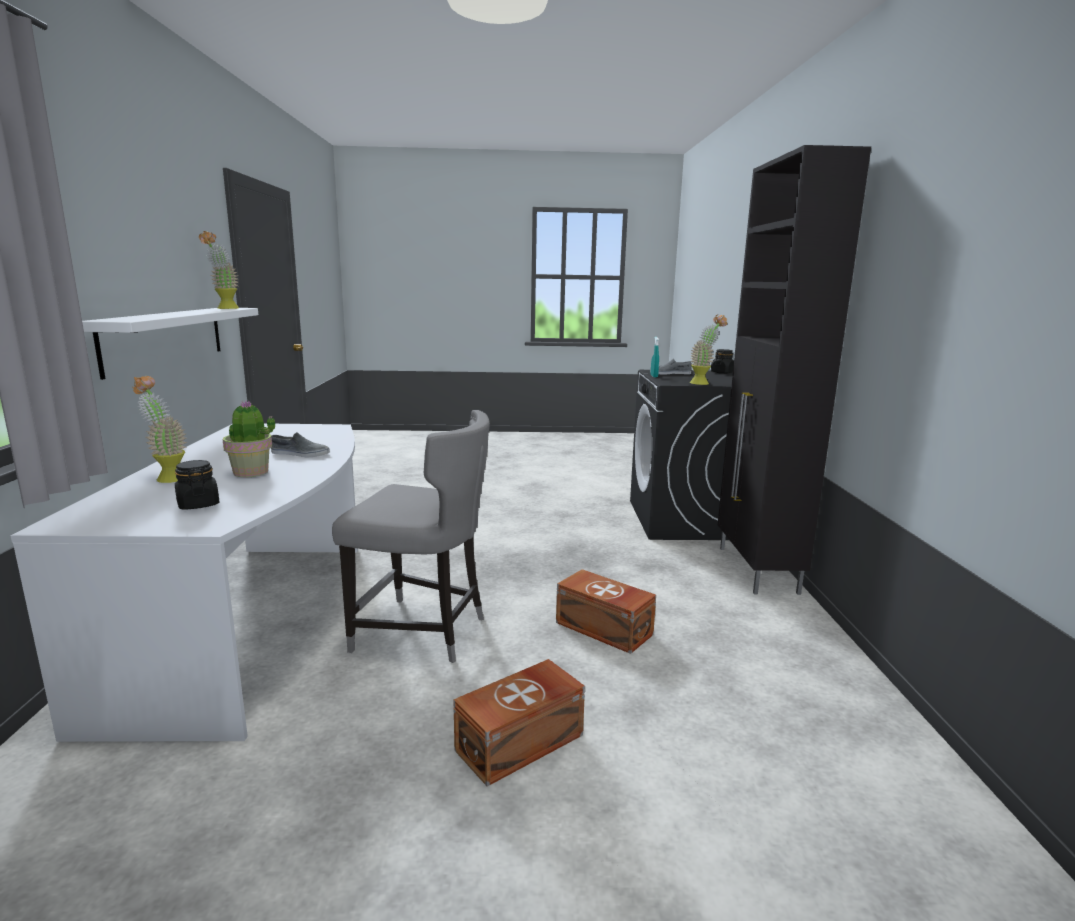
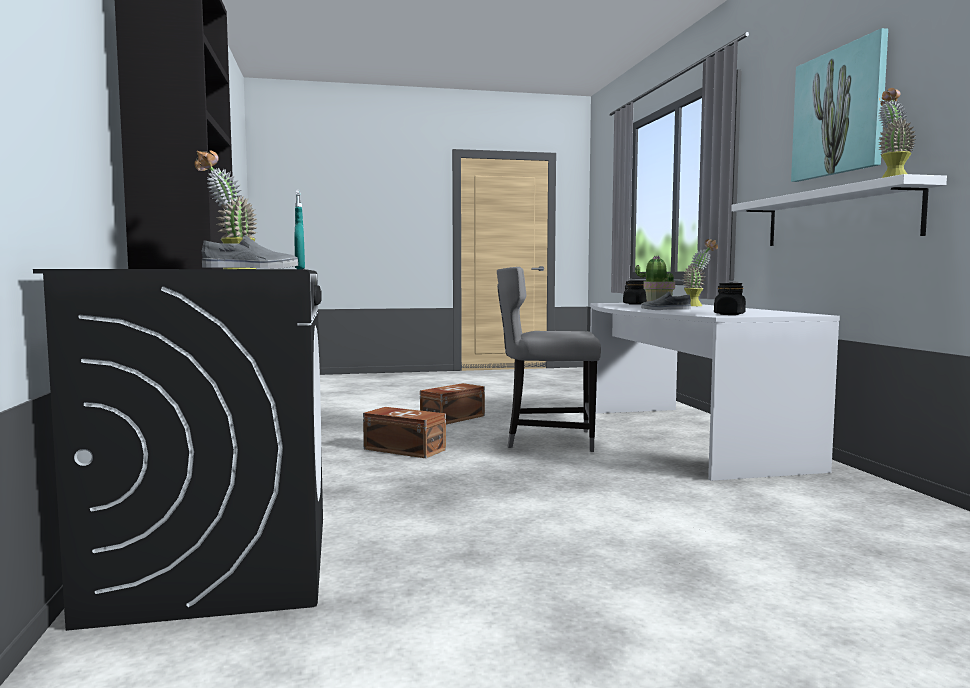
camera: 170 degrees right, 10 degrees down
black jar [711,349,734,374] -> black jar moved to [714,283,746,315]
none -> picture [791,28,888,182]

